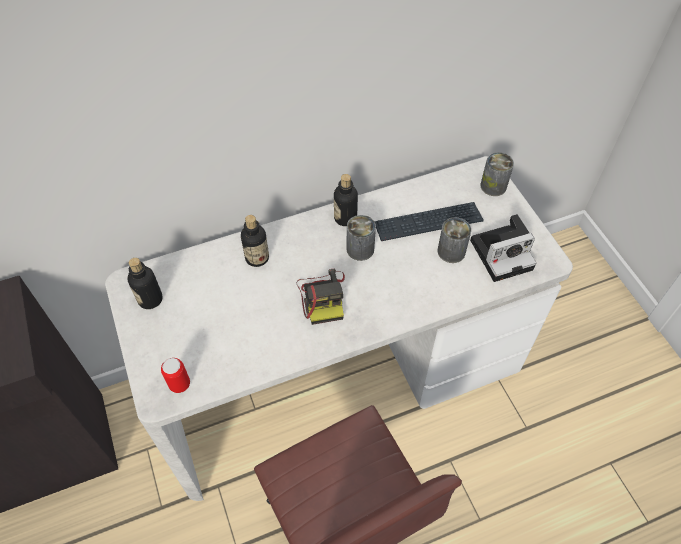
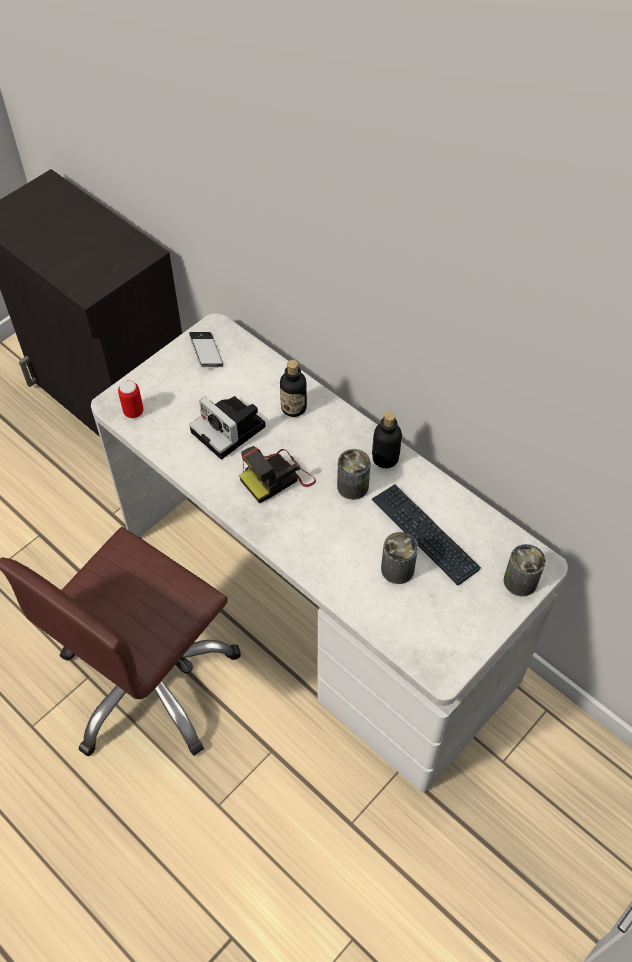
camera: 65 degrees right, 0 degrees up
bottle [127,258,163,309] -> phone [189,332,223,367]
camera [470,214,536,282] -> camera moved to [189,396,266,459]

